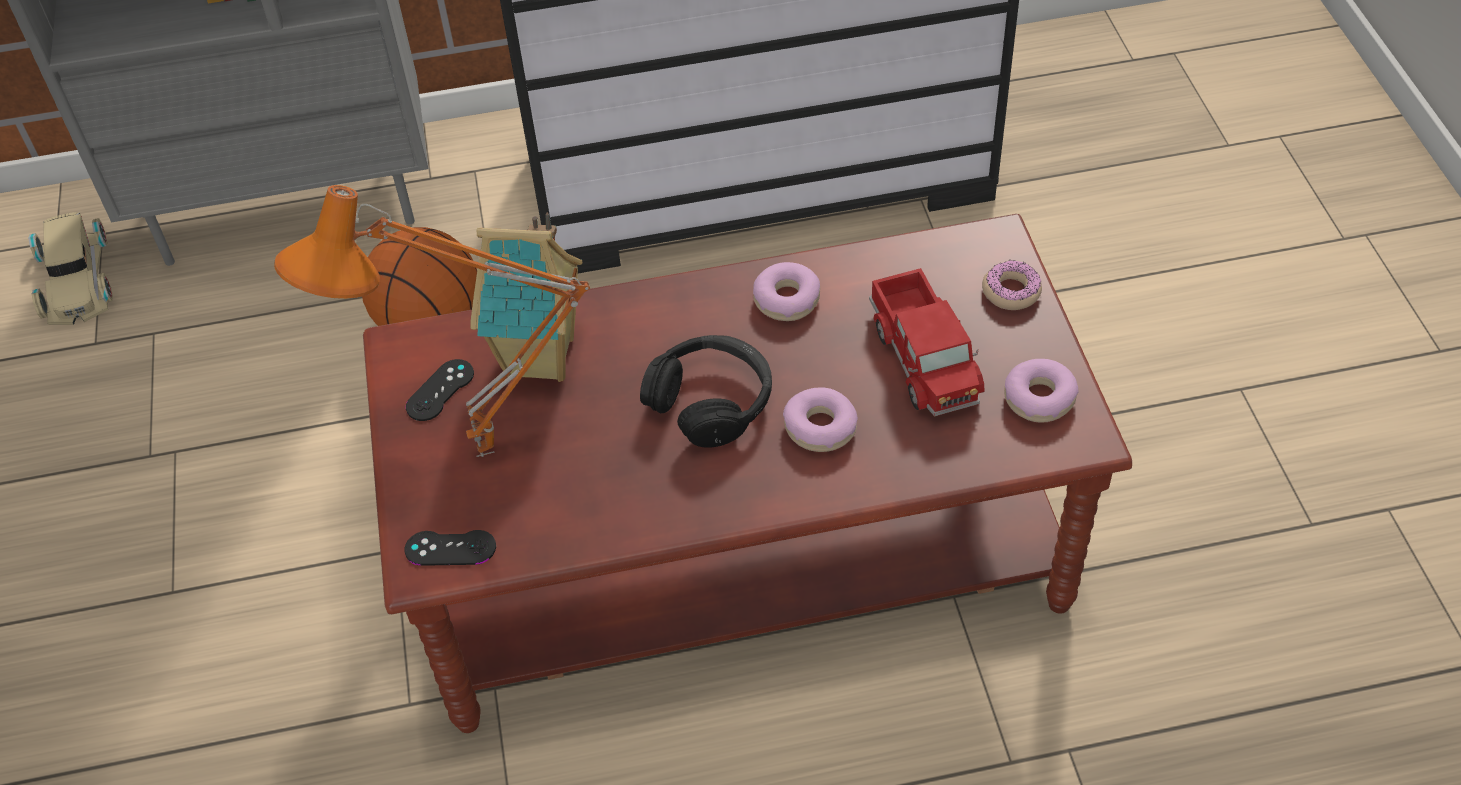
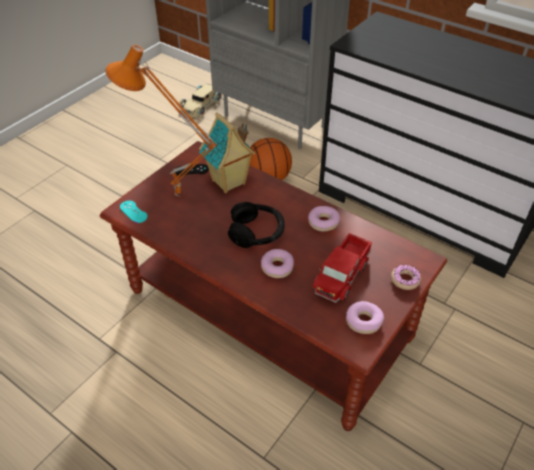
camera: 45 degrees right, 5 degrees down
black game controller [404,530,496,566] -> turquoise game controller [120,201,148,223]

